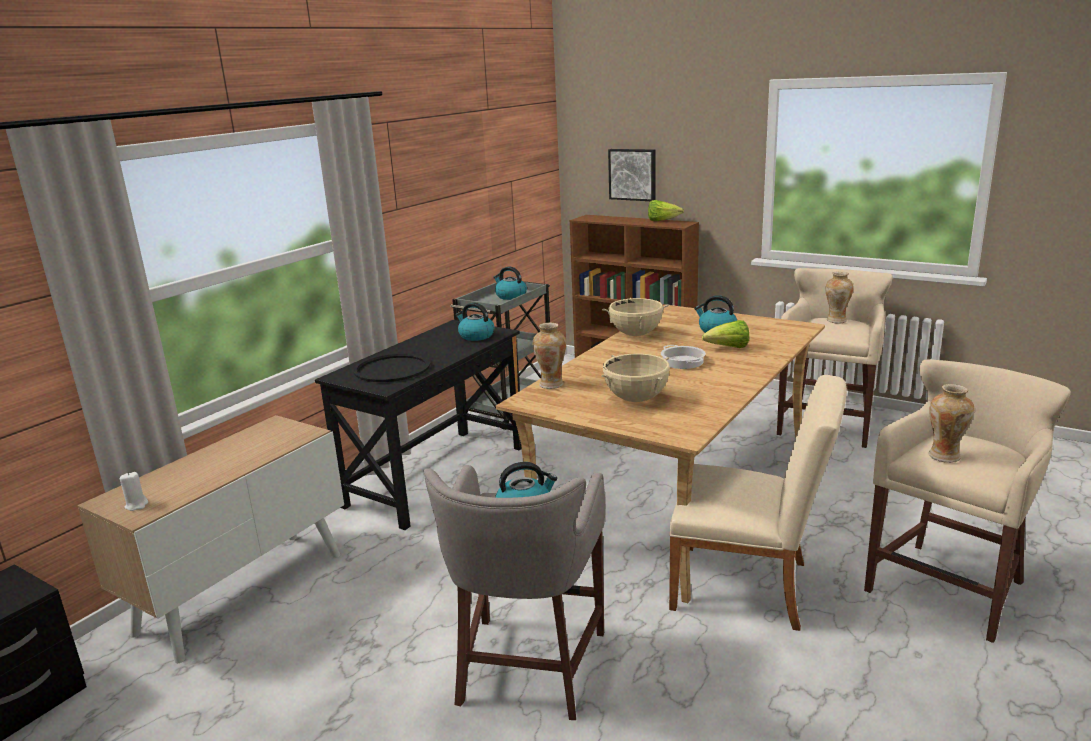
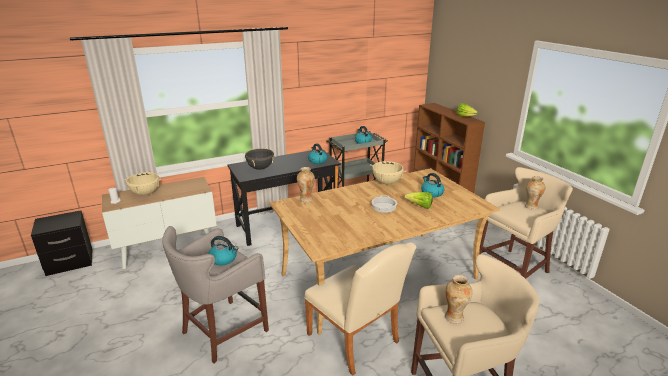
camera: 30 degrees right, 5 degrees up
black tray [353,353,431,382] -> black cooking pot [243,148,276,170]
beige cooking pot [601,354,670,402] -> beige cooking pot moved to [124,172,162,196]
picture [608,149,656,201] -> none

